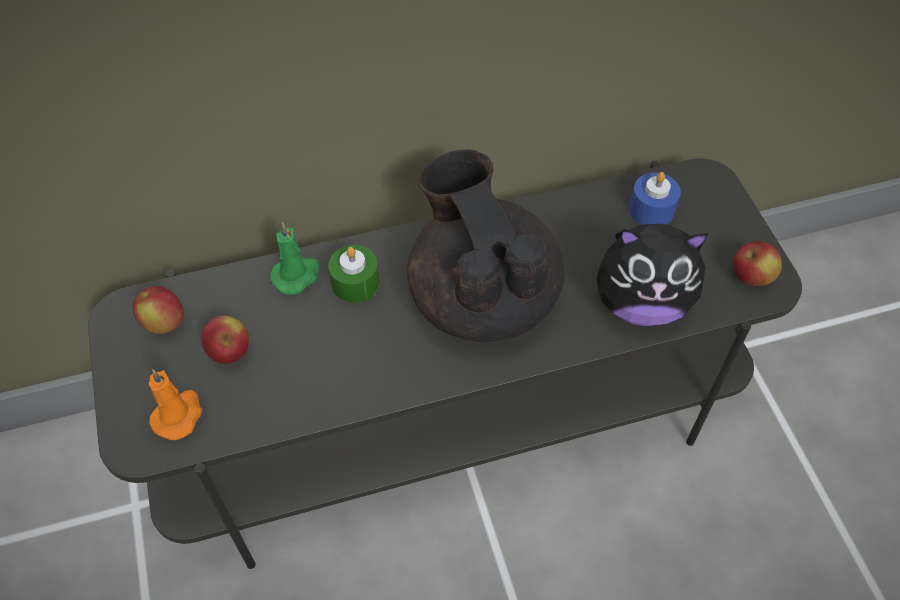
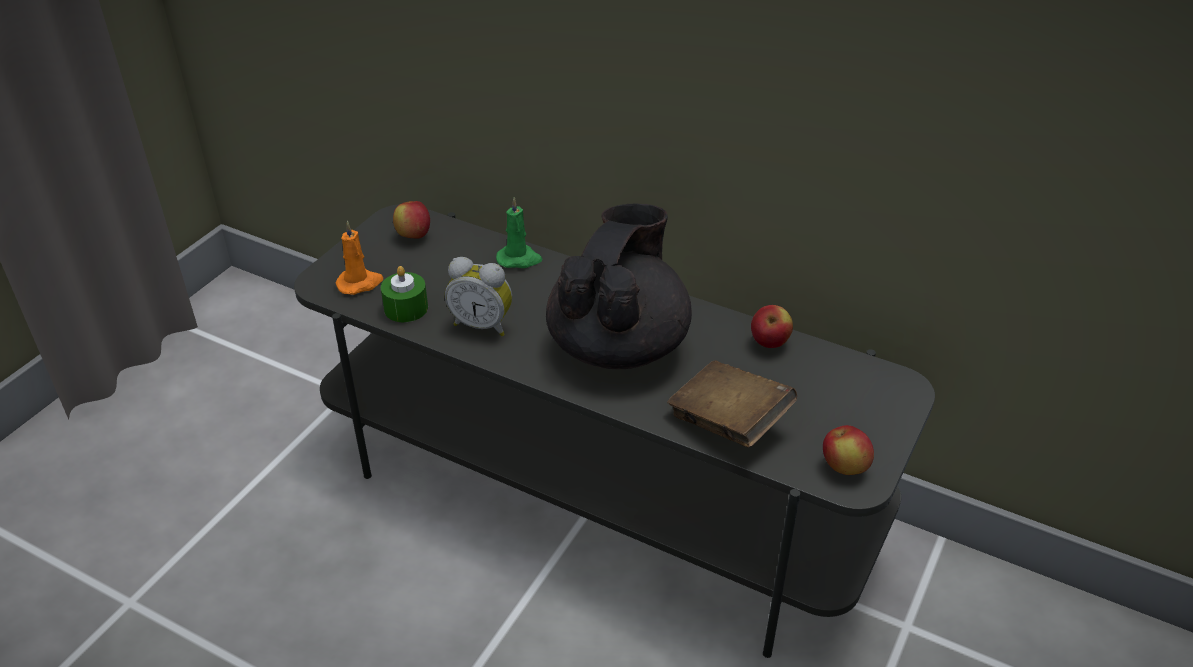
camera: 45 degrees right, 15 degrees down
apple [201,315,249,364] -> apple moved to [751,305,793,348]
green candle [328,245,379,303] -> green candle moved to [381,266,428,322]
plush toy [597,224,709,326] -> brown book [667,361,797,448]
blue candle [629,172,681,225] -> none
none -> alarm clock [445,257,512,336]

